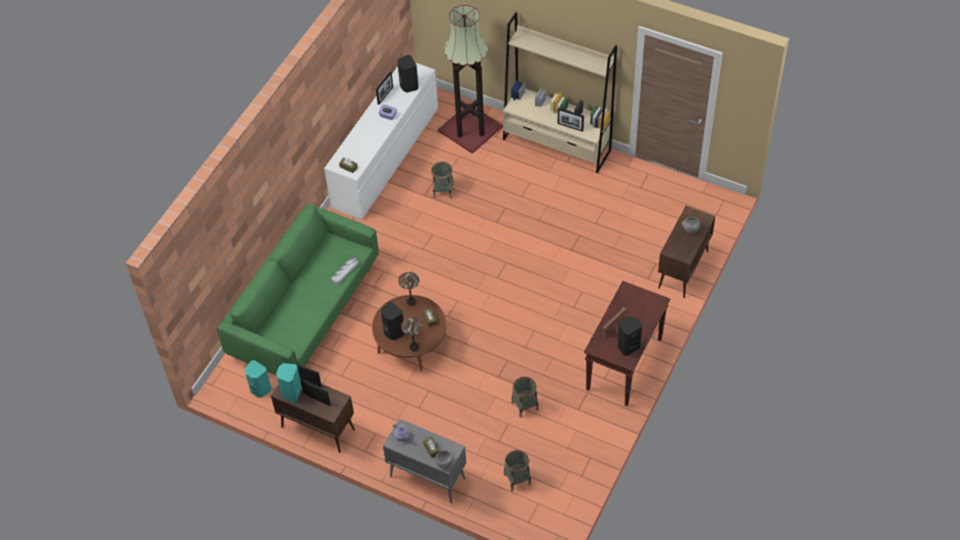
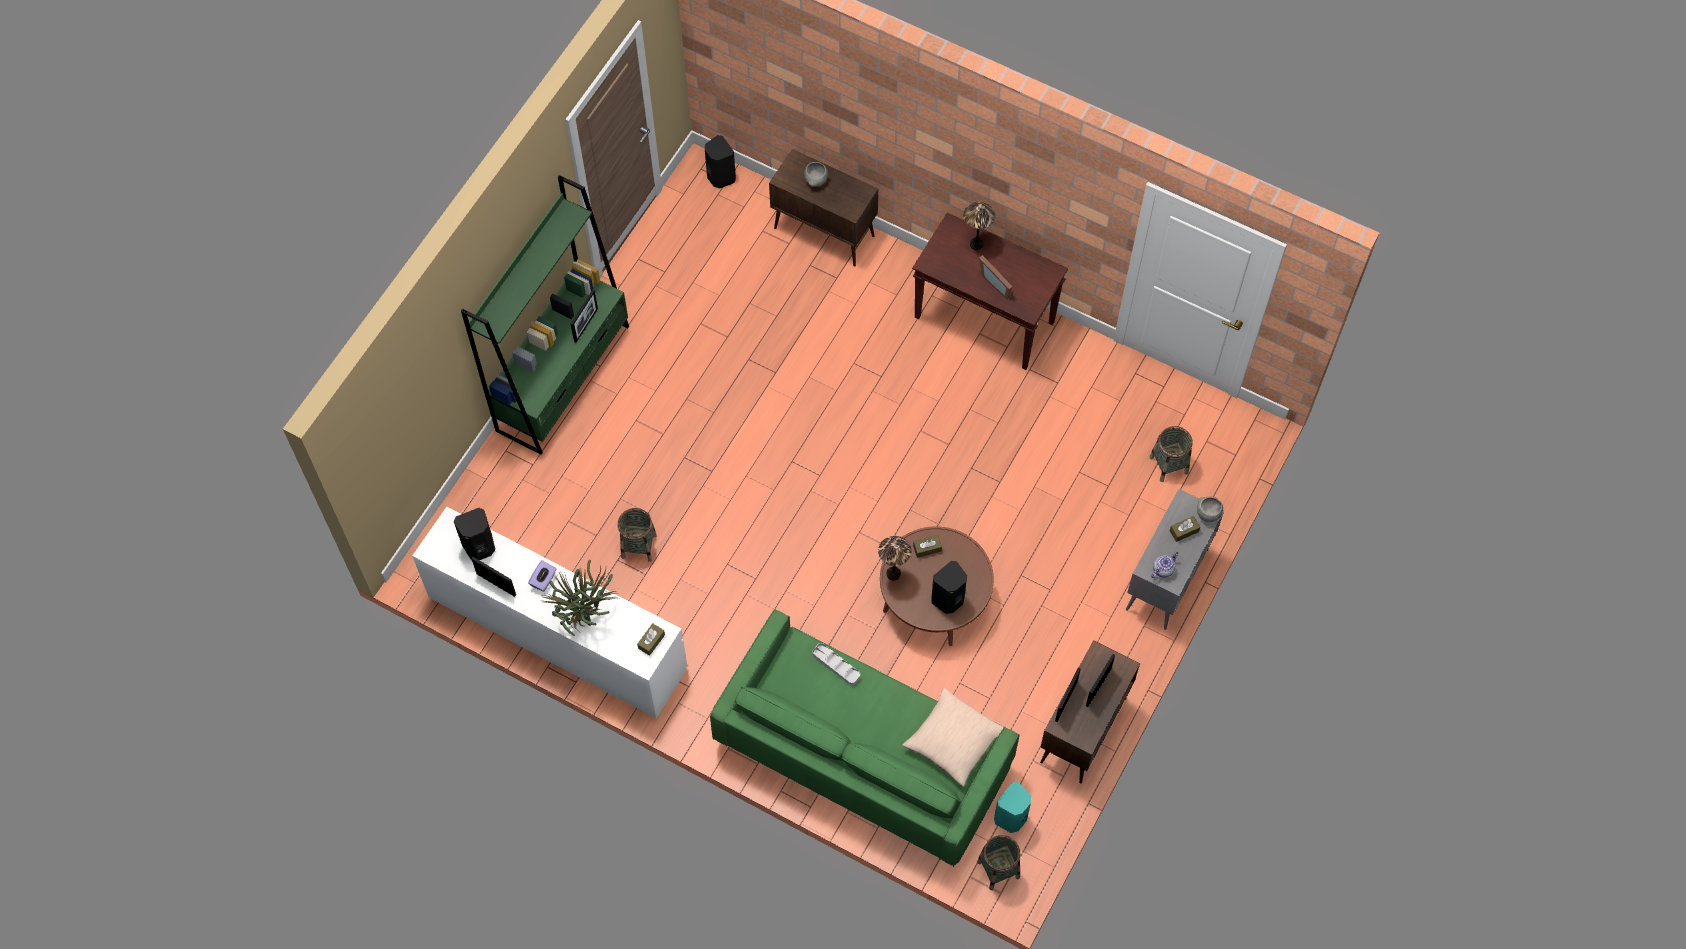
camera: 90 degrees left, 10 degrees up
turquoise speaker [276,363,302,402] -> none
table lamp [401,317,423,351] -> table lamp moved to [963,202,995,250]
floor lamp [438,5,503,153] -> none
beige bookcase [503,12,617,173] -> green bookcase [461,175,629,455]
basket [511,376,539,418] -> basket moved to [977,835,1020,890]
black speaker [618,316,642,356] -> black speaker moved to [705,135,736,189]
none -> potted plant [543,560,617,636]
none -> beige pillow [902,688,1004,787]

